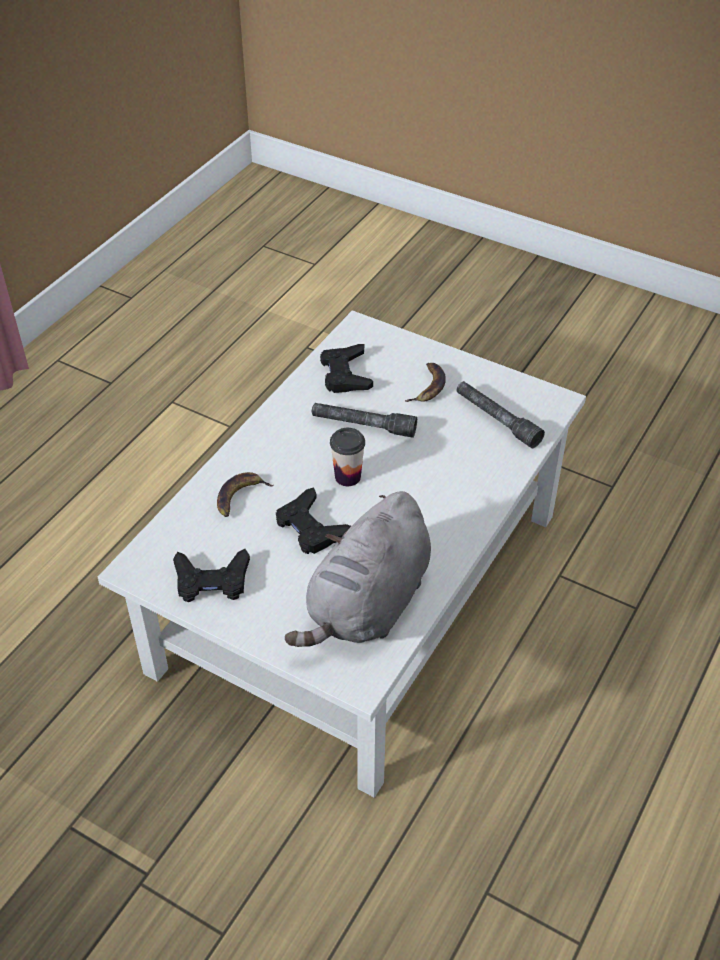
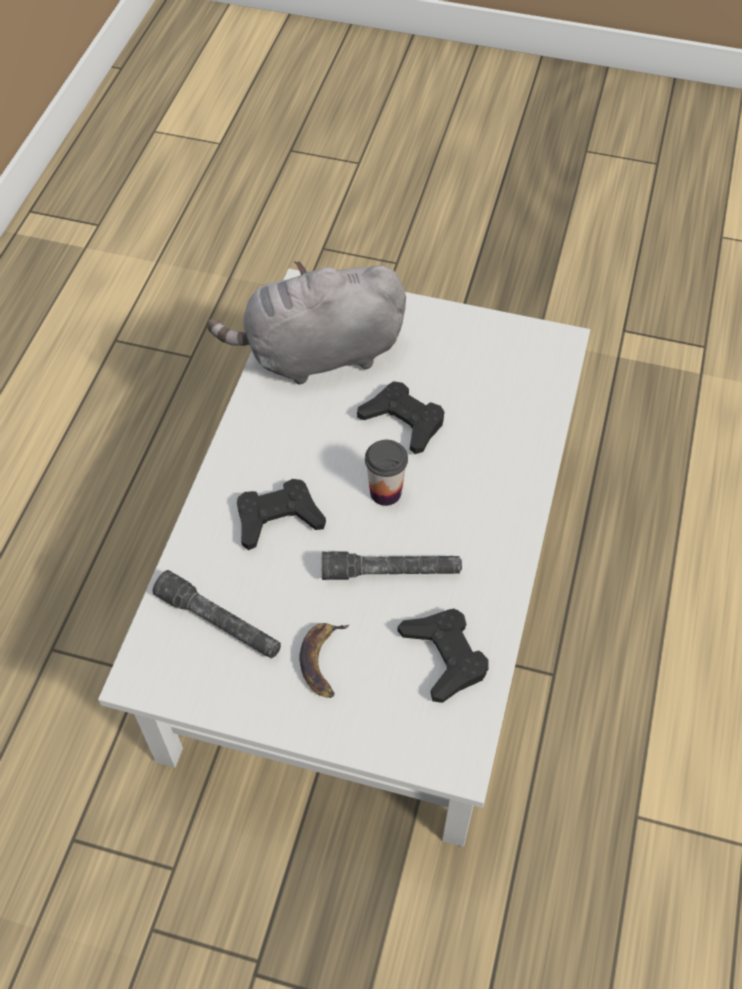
camera: 165 degrees right, 10 degrees up
black game controller [173,549,250,602] -> black game controller moved to [237,479,326,550]
banana [217,472,274,517] -> none
grey plush toy [285,491,431,647] -> grey plush toy turned 120 degrees counterclockwise [207,261,406,385]

